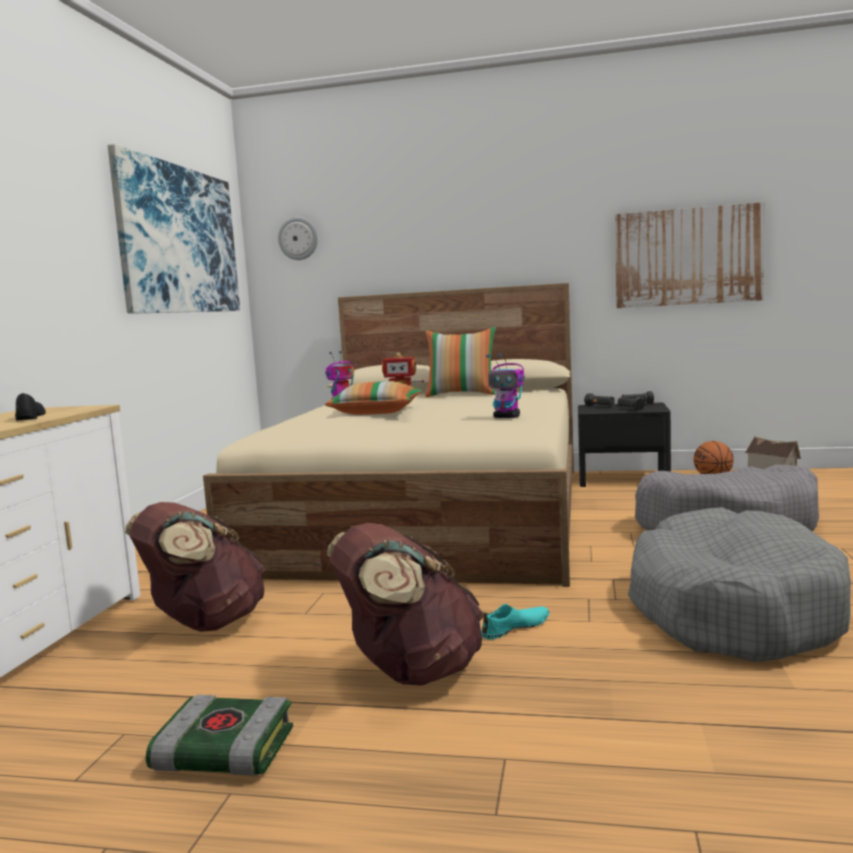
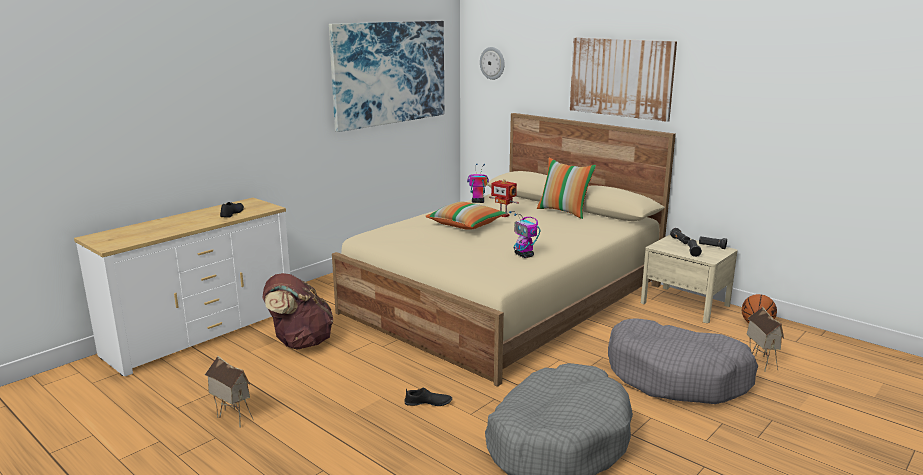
camera: 30 degrees right, 10 degrees up
book [146,695,293,775] -> toy house [205,355,253,428]
brown backpack [327,523,484,686] -> none
turquoise shoe [481,604,550,639] -> black shoe [405,387,452,406]
black nightstand [578,403,671,487] -> beige nightstand [641,235,738,323]
picture [615,202,765,308] -> picture moved to [570,38,677,122]

